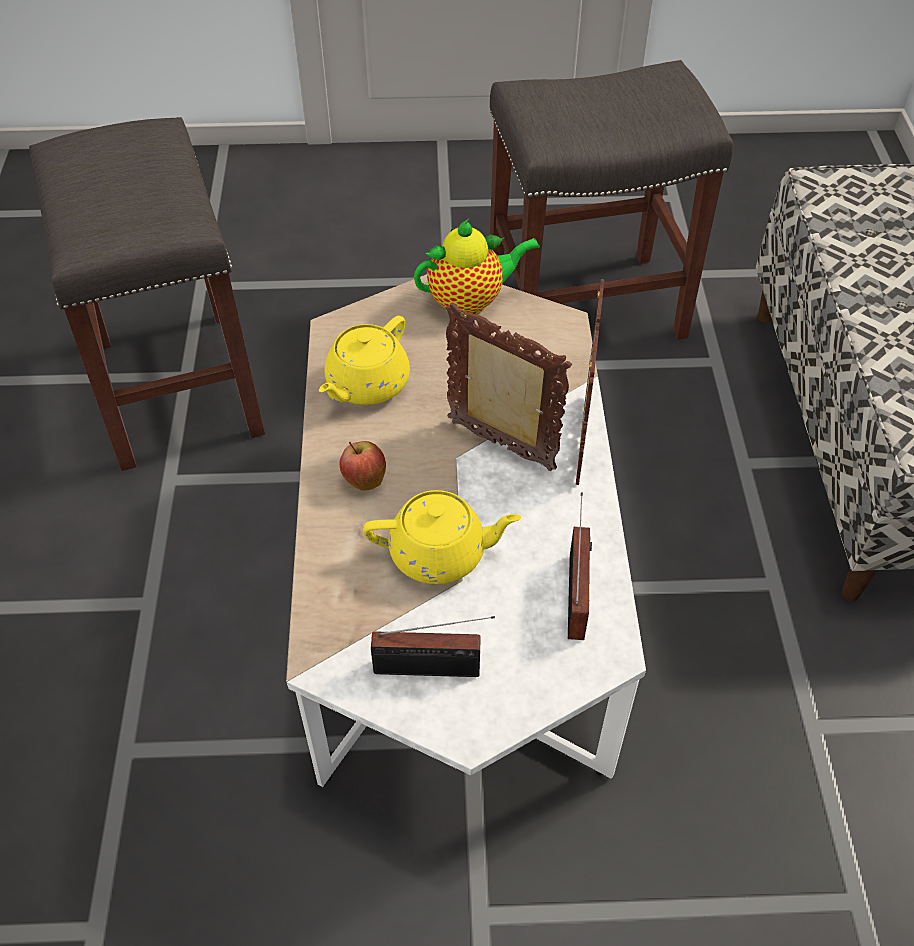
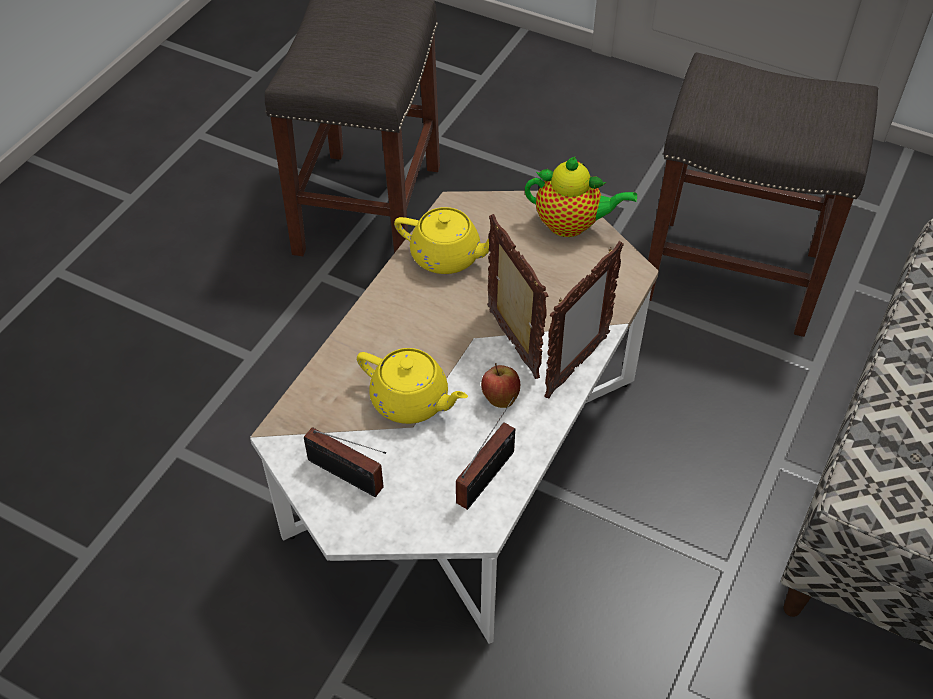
camera: 30 degrees right, 0 degrees up
yellow teapot [319,316,410,405] -> yellow teapot turned 135 degrees counterclockwise [394,207,489,274]
apple [339,441,386,491] -> apple moved to [481,363,520,408]

